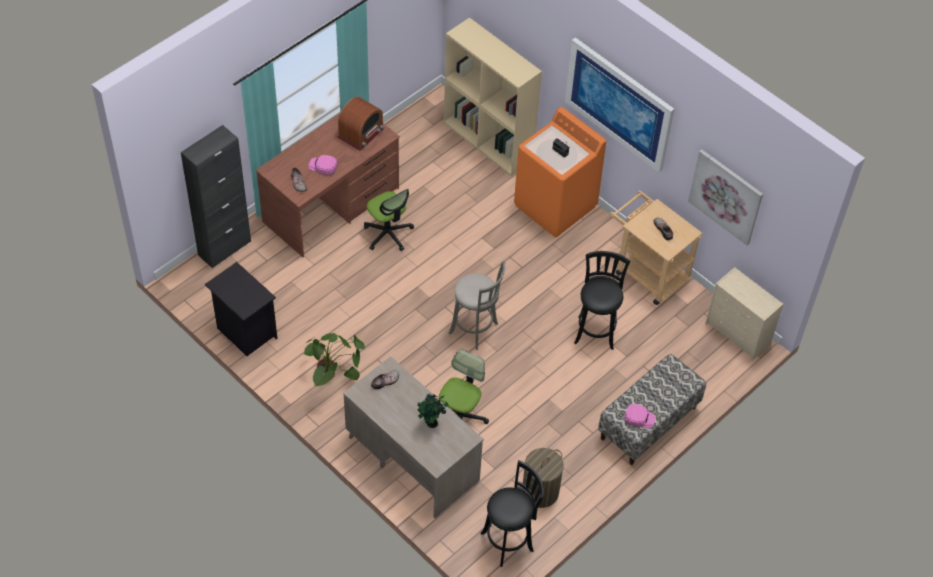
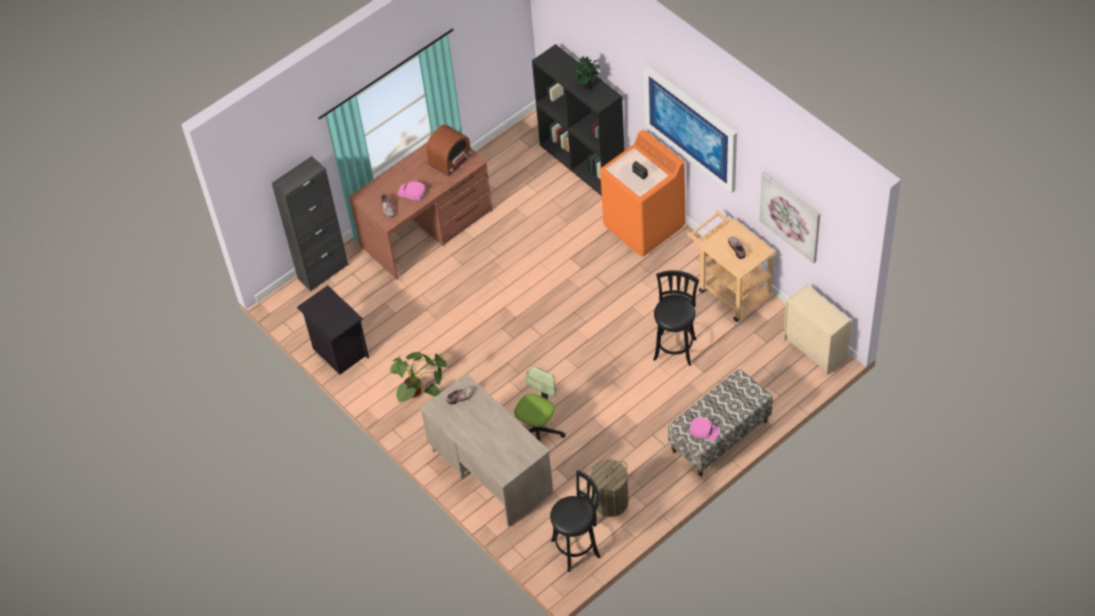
camera: 10 degrees right, 0 degrees up
office chair [364,189,414,251] -> none
potted plant [417,394,449,428] -> potted plant moved to [574,56,601,91]
beige bookcase [444,17,542,176] -> black bookcase [532,44,624,196]
grey stool [449,261,505,350] -> none

